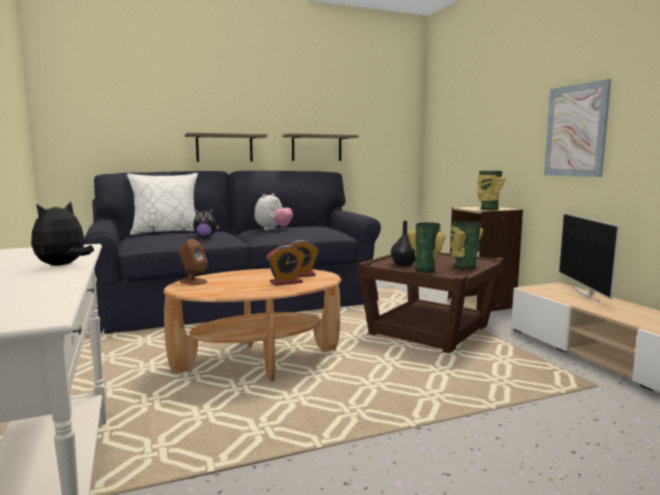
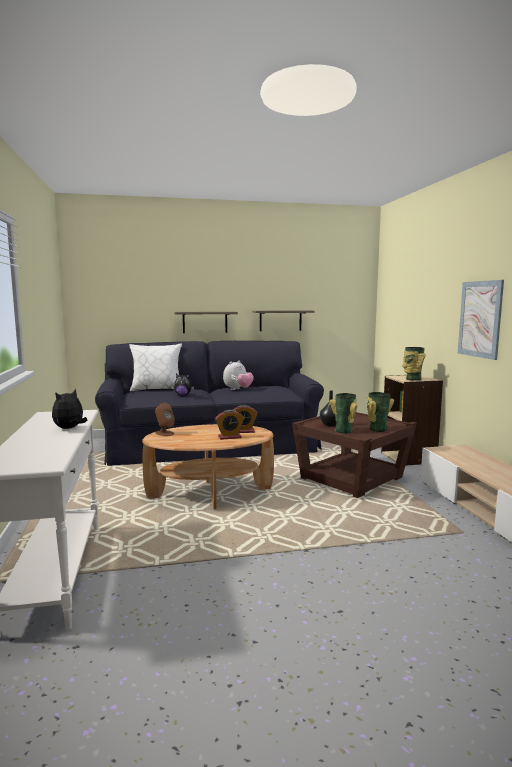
camera: 10 degrees right, 0 degrees up
television [559,213,619,302] -> none

